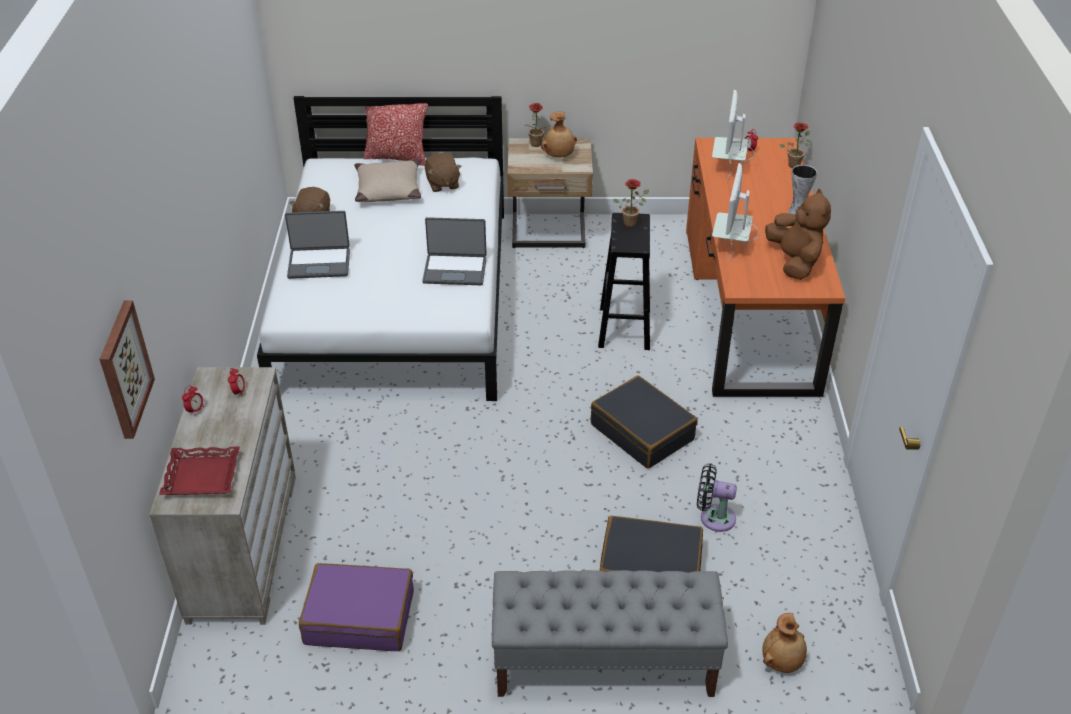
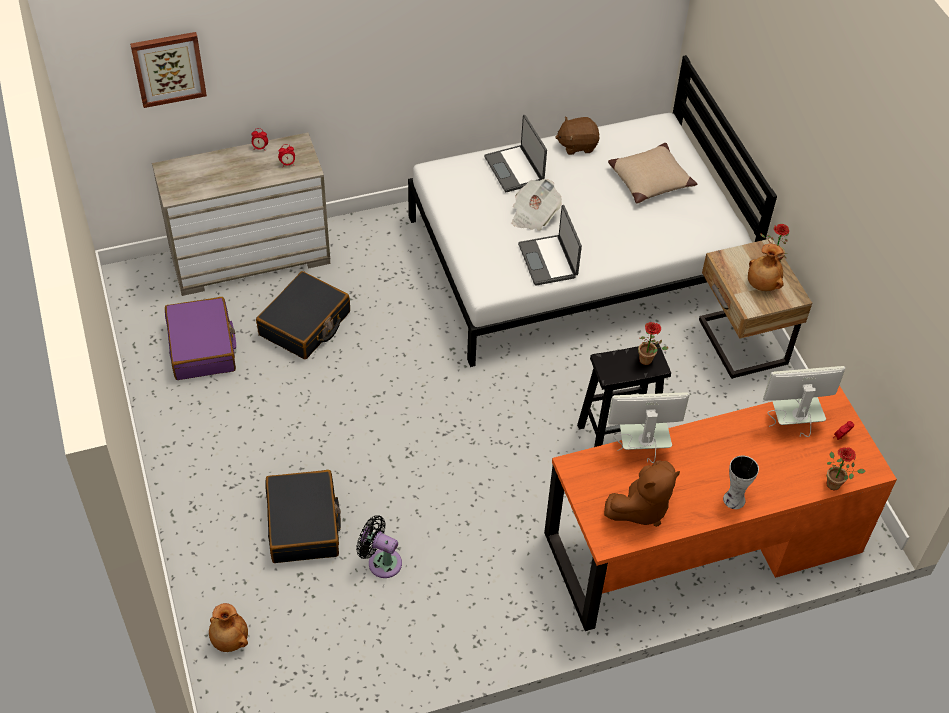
camera: 70 degrees right, 10 degrees up
red tray [159,446,240,495] -> none
pillow [364,103,428,166] -> none
brown plush toy [425,153,462,192] -> none
grey bench [492,570,728,697] -> none
black suitcase [591,375,698,469] -> black suitcase moved to [256,271,350,359]
black fan [697,463,737,532] -> black fan turned 60 degrees counterclockwise [356,515,402,578]
none -> newspaper [512,179,562,231]

